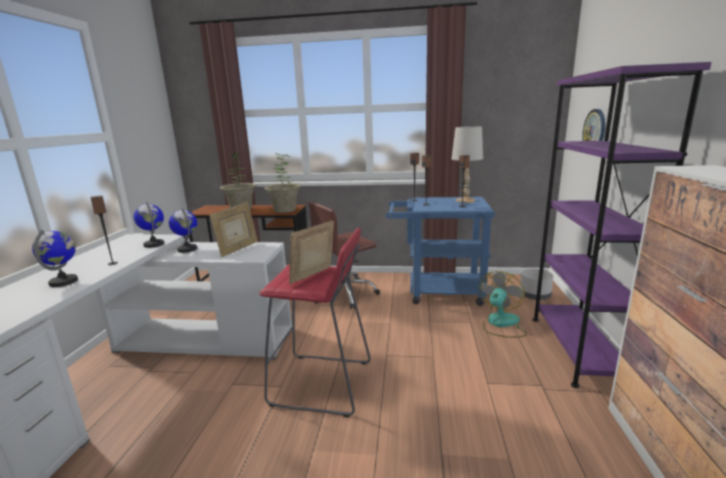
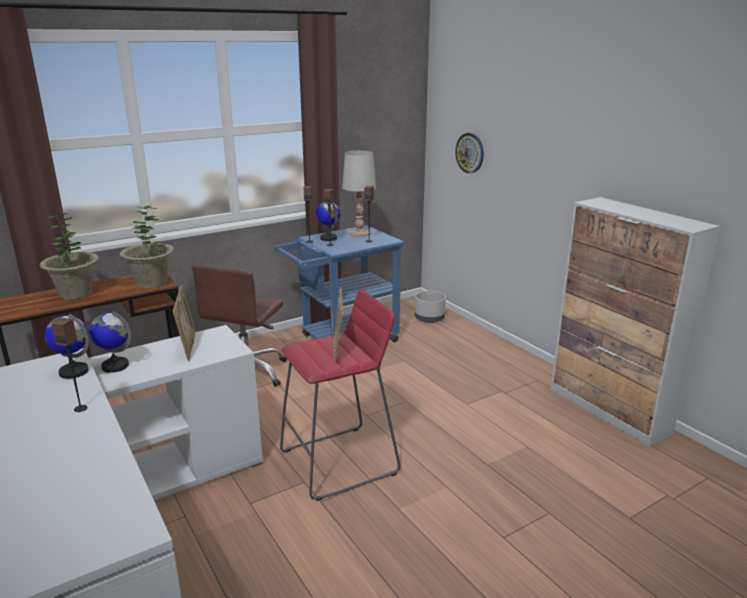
camera: 40 degrees left, 5 degrees up
globe [32,230,78,287] -> globe moved to [316,202,340,241]
fan [479,271,527,338] -> none
purple bookcase [533,62,712,388] -> none

